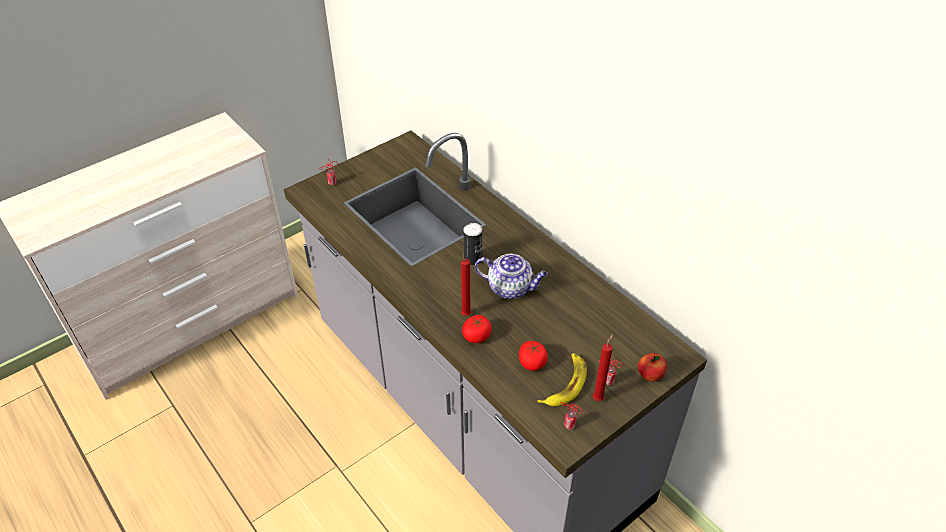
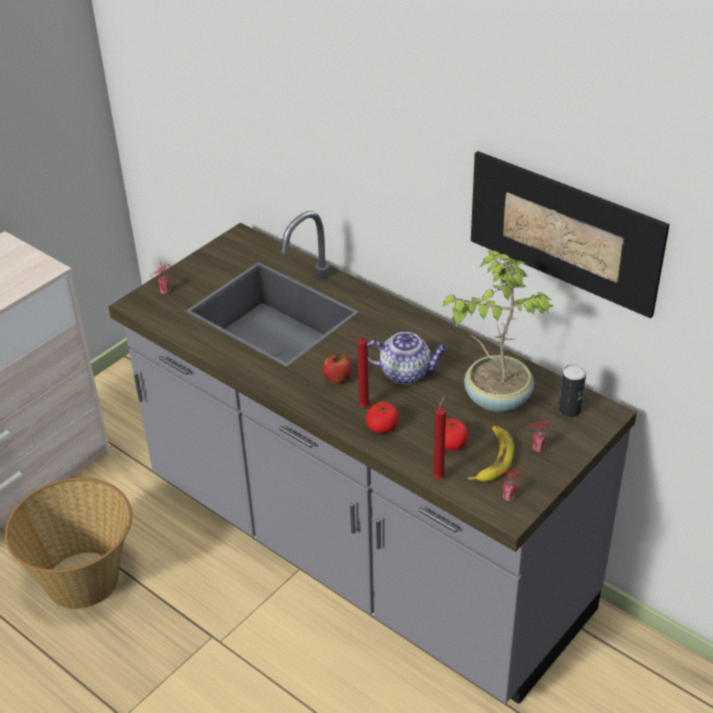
camera: 10 degrees left, 5 degrees down
can [463,223,482,266] -> can moved to [559,364,586,417]
red candle [593,334,614,401] -> red candle moved to [432,396,446,479]
apple [638,353,667,382] -> apple moved to [322,354,352,384]
none -> basket [5,478,132,609]
none -> potted plant [442,250,554,412]
none -> picture [471,151,670,318]

